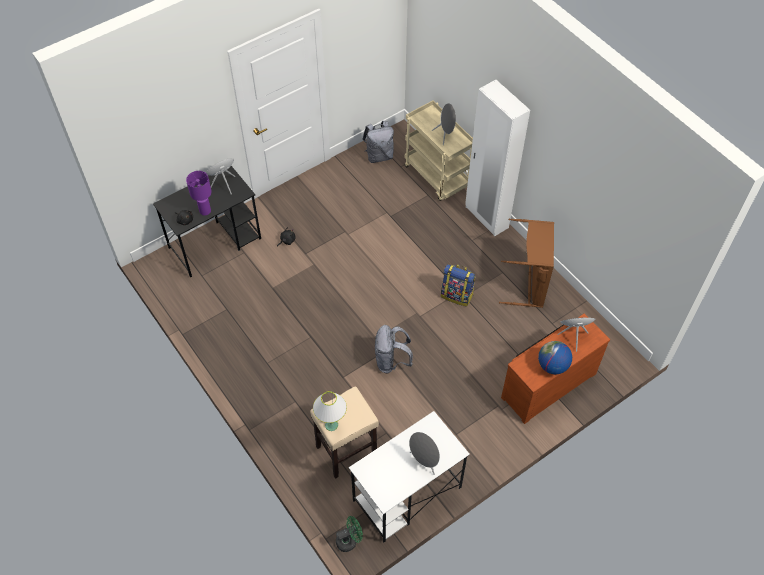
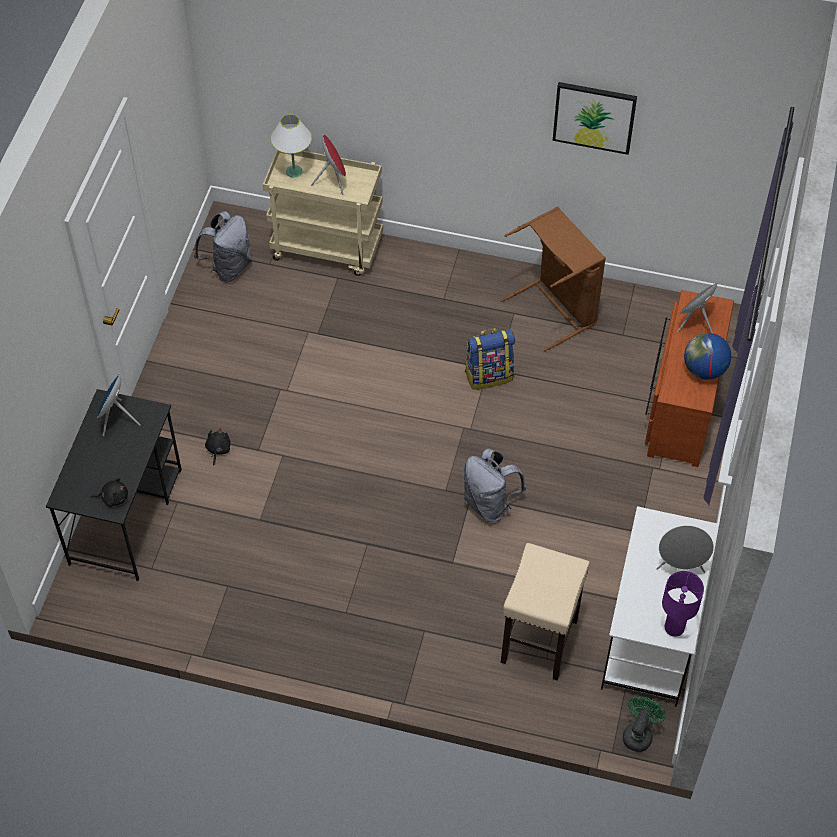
camera: 40 degrees left, 0 degrees up
purple table lamp [186,171,212,216] -> purple table lamp moved to [662,571,704,637]
white table lamp [313,391,347,431] -> white table lamp moved to [271,114,312,178]
grey speaker [432,103,456,145] -> red speaker [311,135,346,195]
white wardrobe [465,80,530,237] -> none
none -> picture [553,82,637,155]

